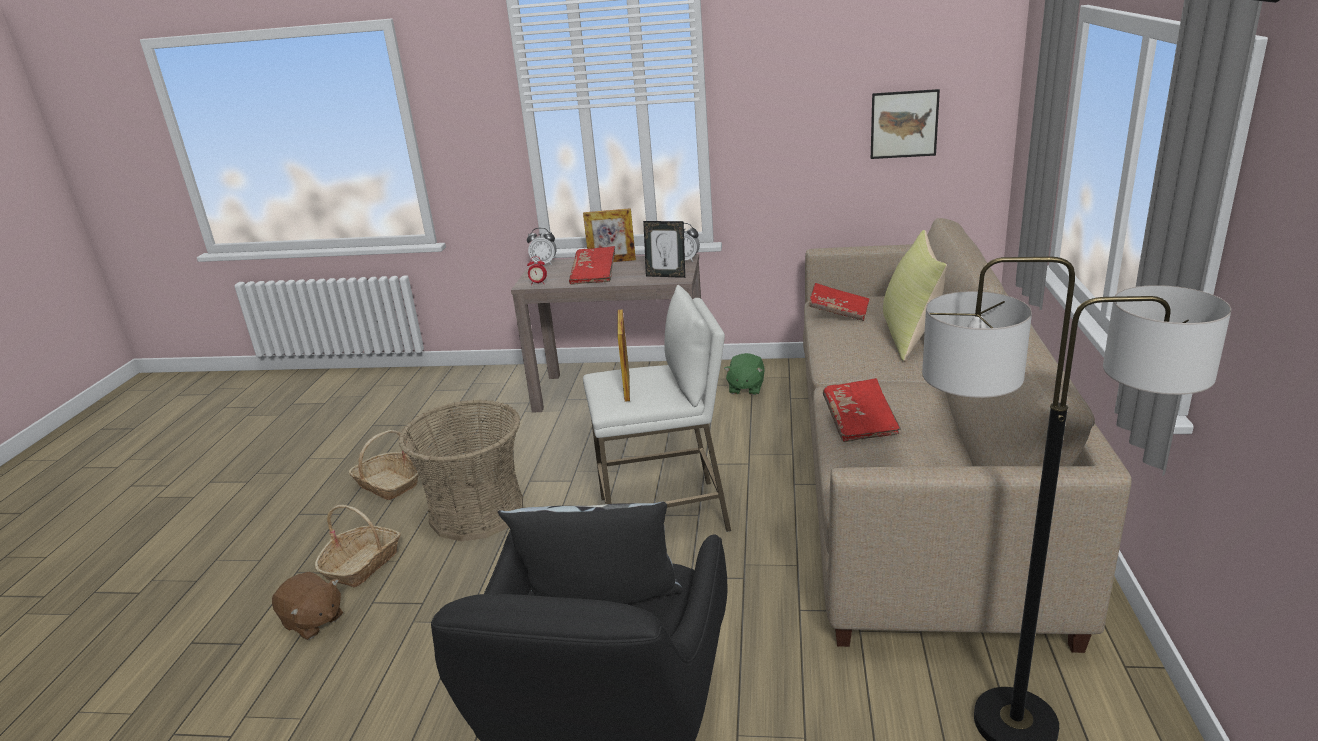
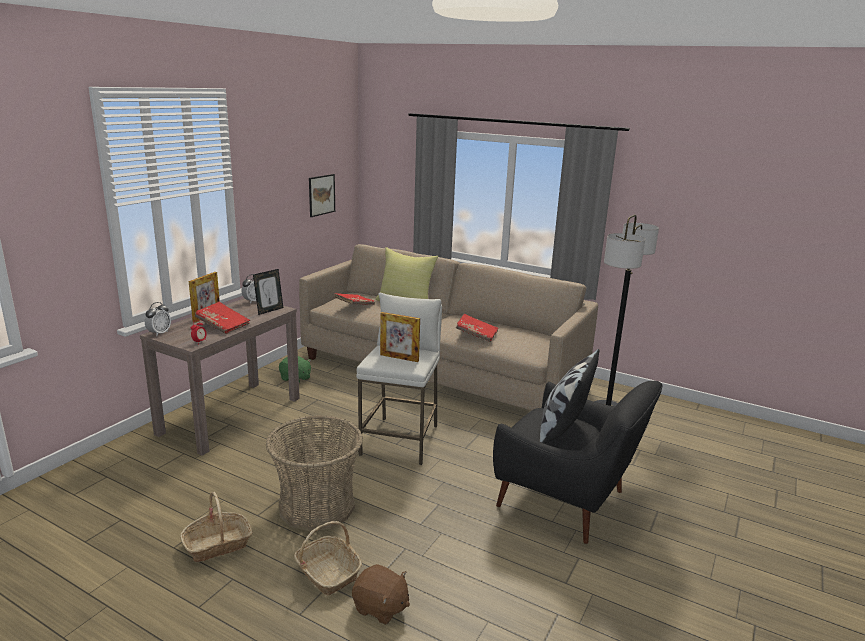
camera: 70 degrees left, 5 degrees down
brown plush toy [272,572,343,640] -> brown plush toy turned 60 degrees clockwise [352,564,410,625]

